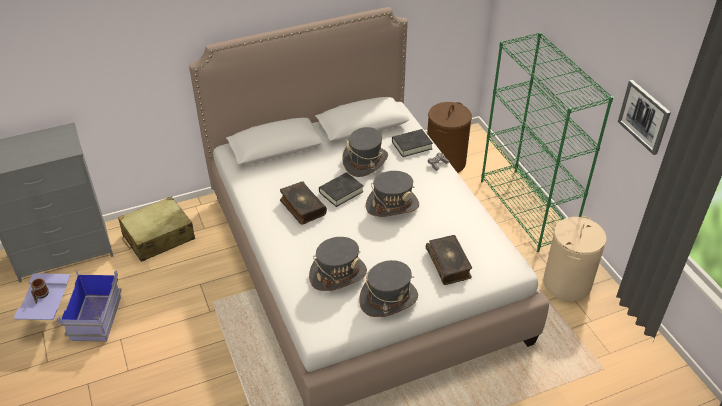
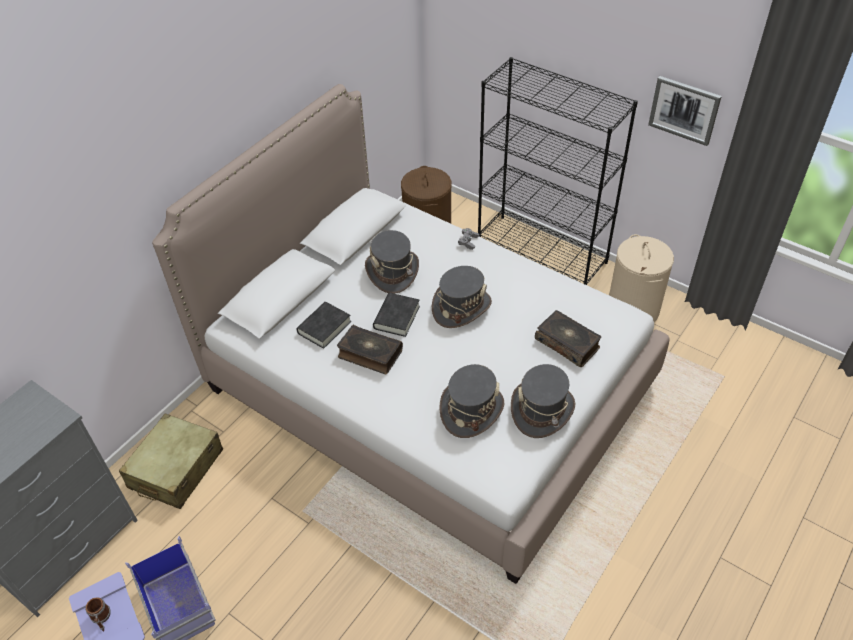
camera: 30 degrees left, 5 degrees up
black book [392,129,433,157] -> black book moved to [296,302,351,349]
green bookcase [481,32,613,252] -> black bookcase [478,57,638,285]

